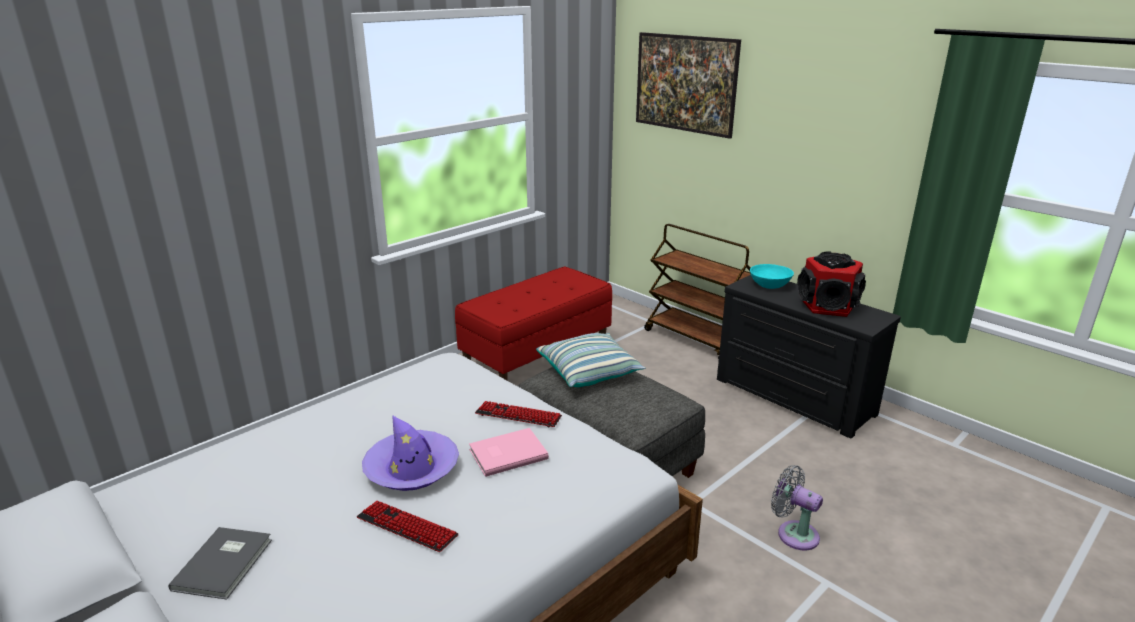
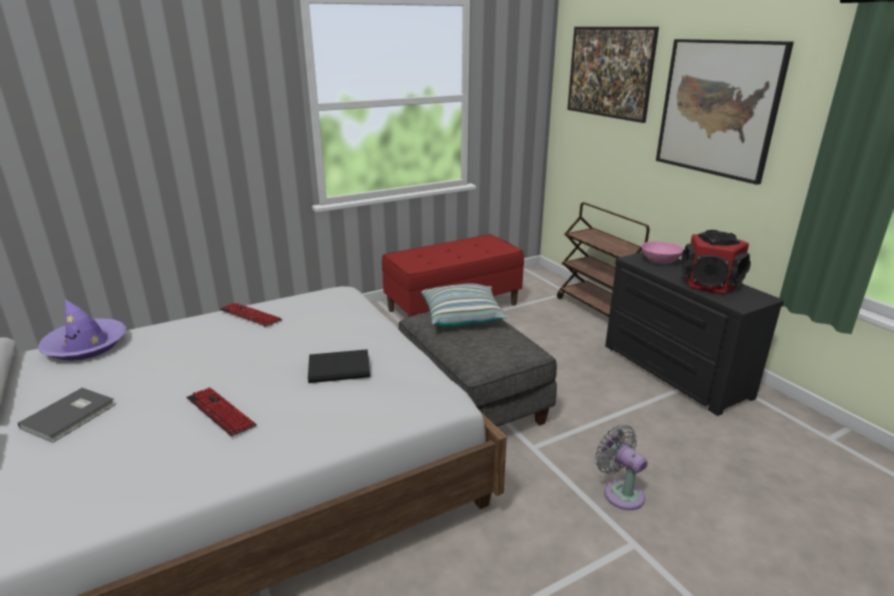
camera: 15 degrees right, 0 degrees up
purple hat [362,415,459,491] -> purple hat moved to [38,299,126,361]
pink book [469,428,549,477] -> black book [308,349,370,383]
keyboard [475,401,562,428] -> keyboard moved to [219,303,282,327]
turquoise bowl [750,264,794,289] -> pink bowl [641,241,684,264]
none -> picture [656,39,794,185]

